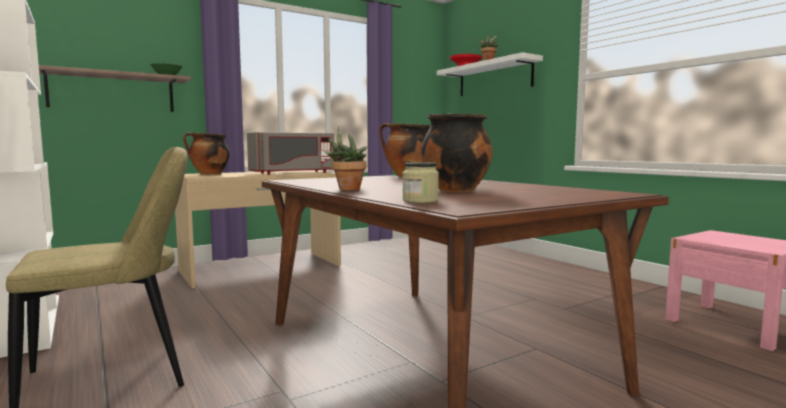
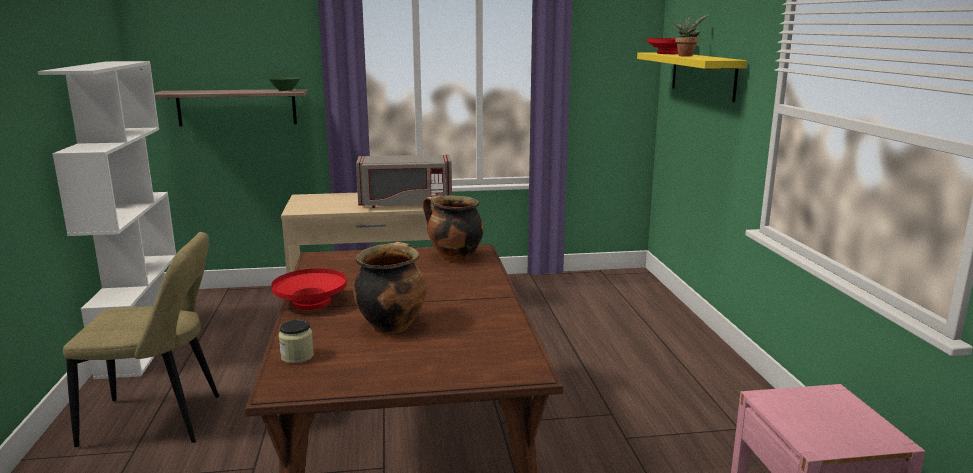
camera: 25 degrees right, 10 degrees up
cooking pot [183,132,230,175] -> none
potted plant [324,126,367,190] -> red bowl [271,268,347,310]
white shelf [437,52,543,96] -> yellow shelf [637,52,747,102]

